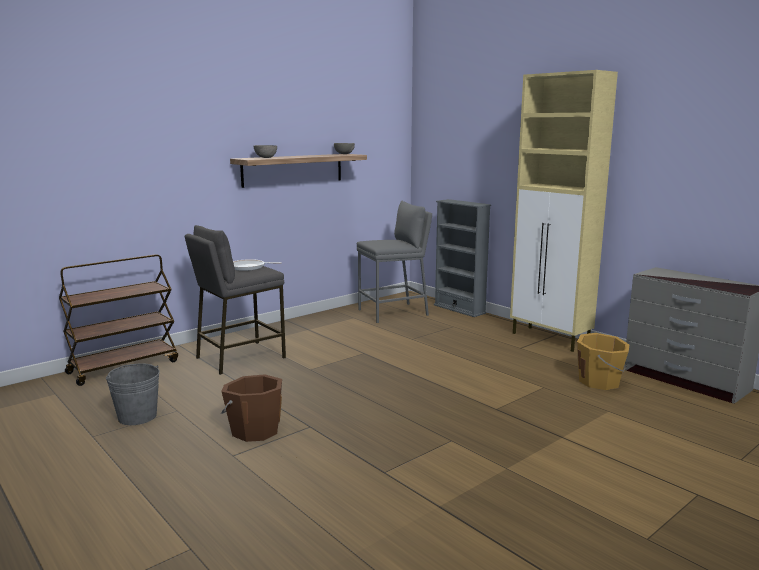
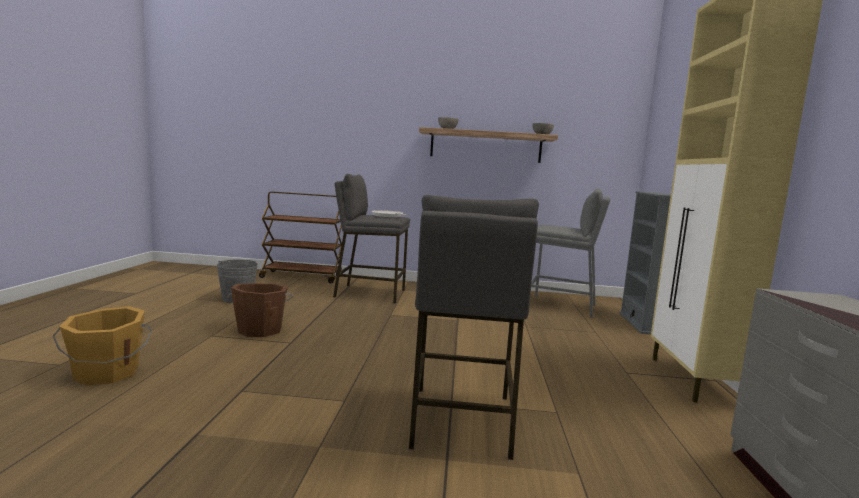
camera: 45 degrees right, 5 degrees down
orange bucket [577,333,629,390] -> orange bucket moved to [53,306,152,385]
none -> grey stool [409,195,539,460]

